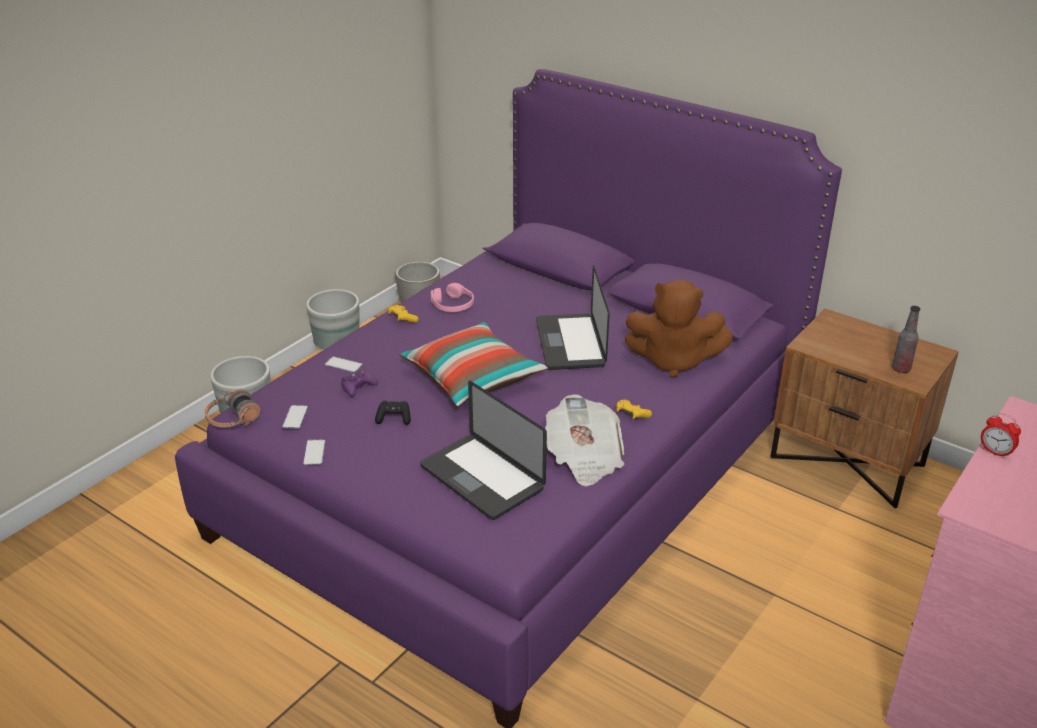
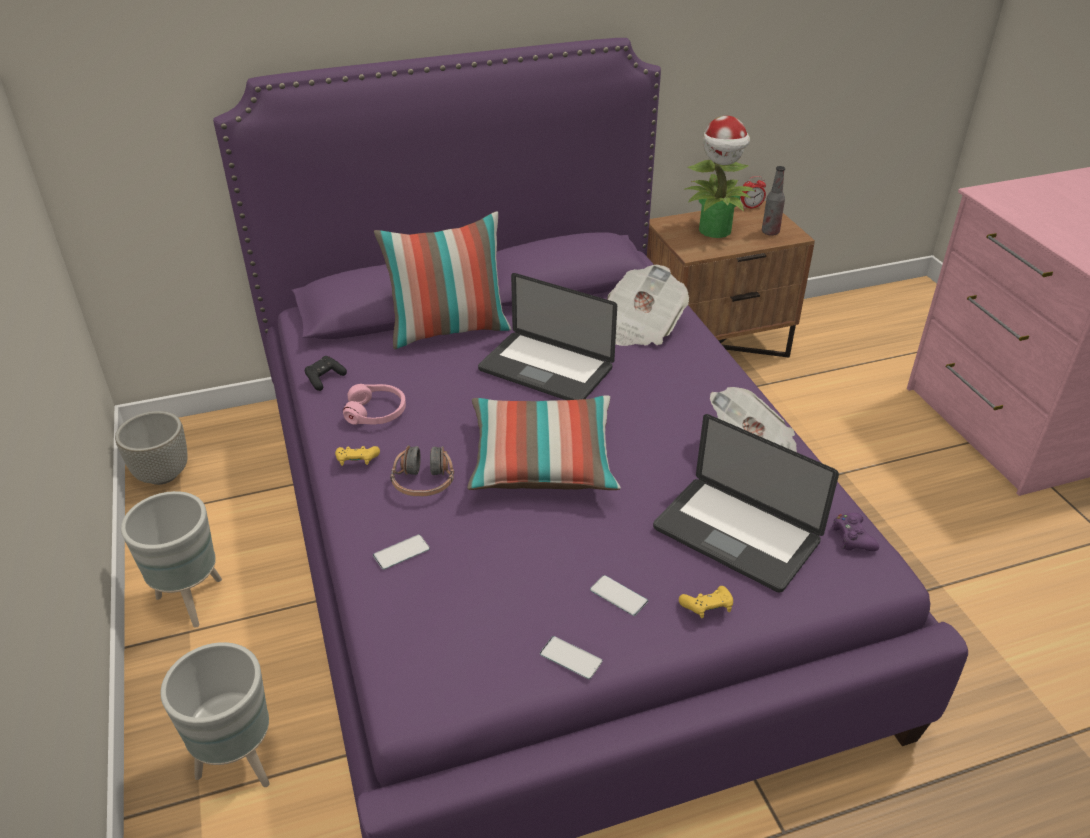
camera: 55 degrees left, 5 degrees up
headphones [205,390,261,428] -> headphones moved to [390,445,454,496]
phone [282,405,308,429] -> phone moved to [590,575,648,616]
purple game controller [341,370,378,397] -> purple game controller moved to [831,513,879,551]
black game controller [375,401,411,425] -> black game controller moved to [305,356,347,391]
laptop [420,381,547,520] -> laptop turned 45 degrees clockwise [653,414,839,593]
yellow game controller [616,400,652,419] -> yellow game controller moved to [679,586,733,618]
brown plush toy [625,280,733,378] -> newspaper [607,265,689,346]
alarm clock [981,413,1021,459] -> alarm clock moved to [741,176,766,209]
none -> pillow [374,211,511,349]
none -> potted plant [684,116,755,238]

